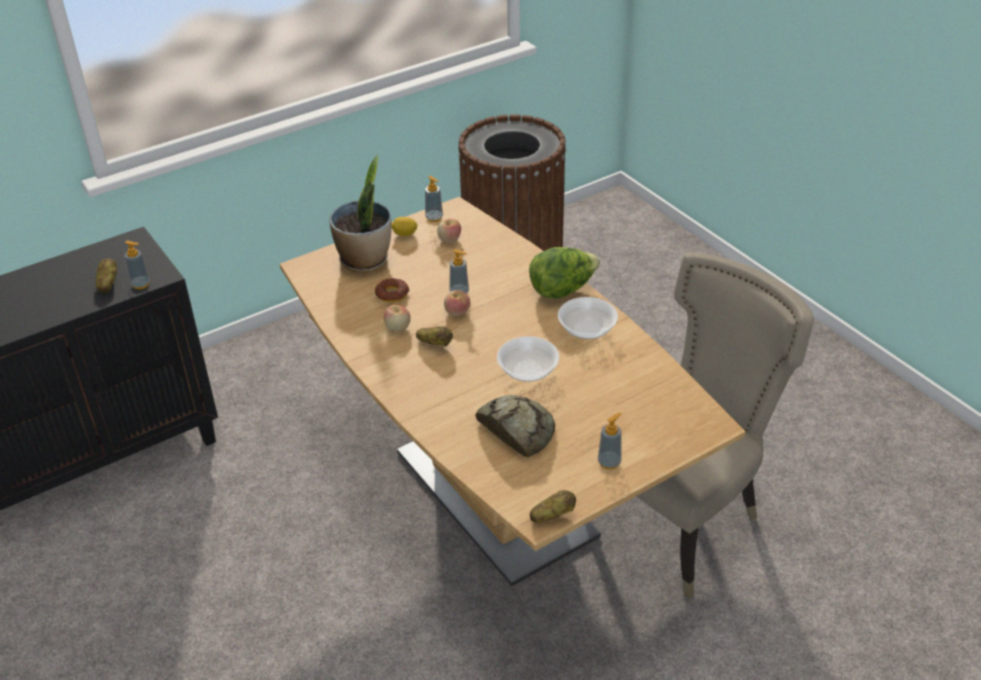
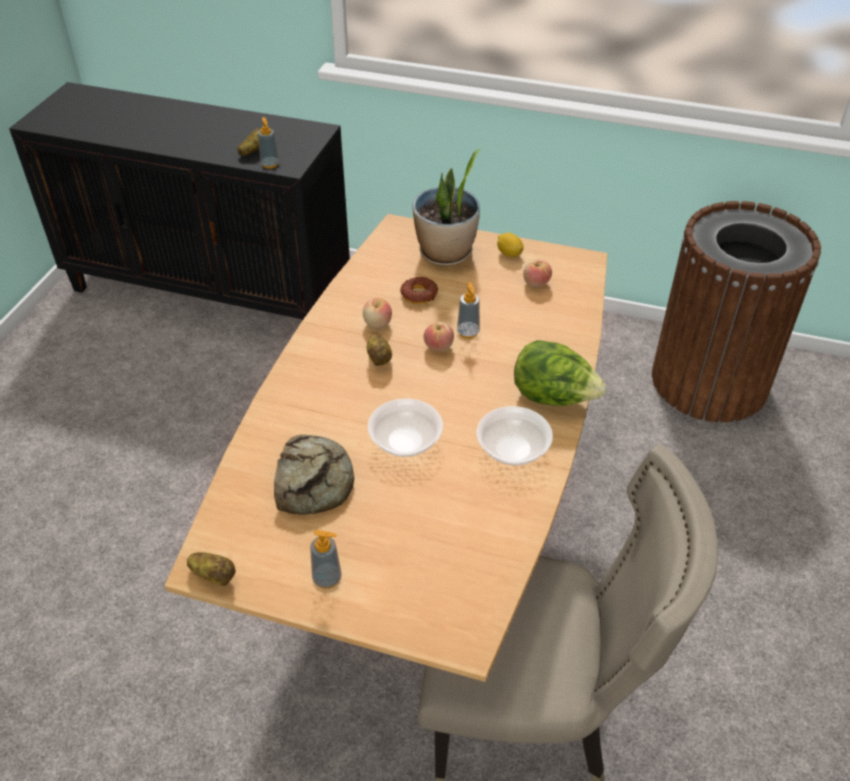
camera: 50 degrees right, 5 degrees up
soap dispenser [425,176,443,222] -> none

